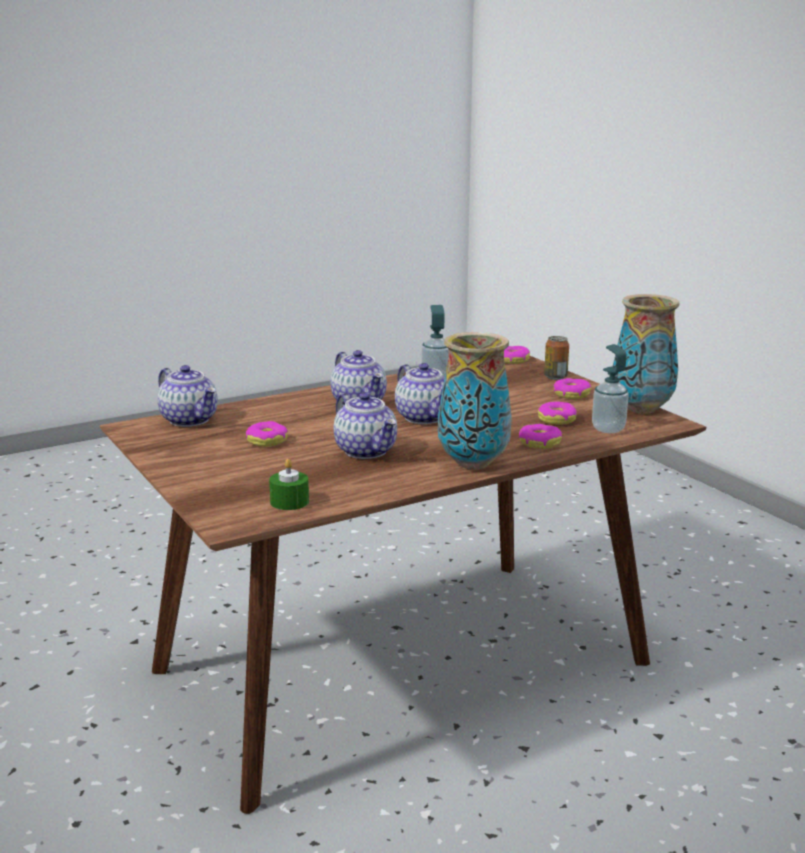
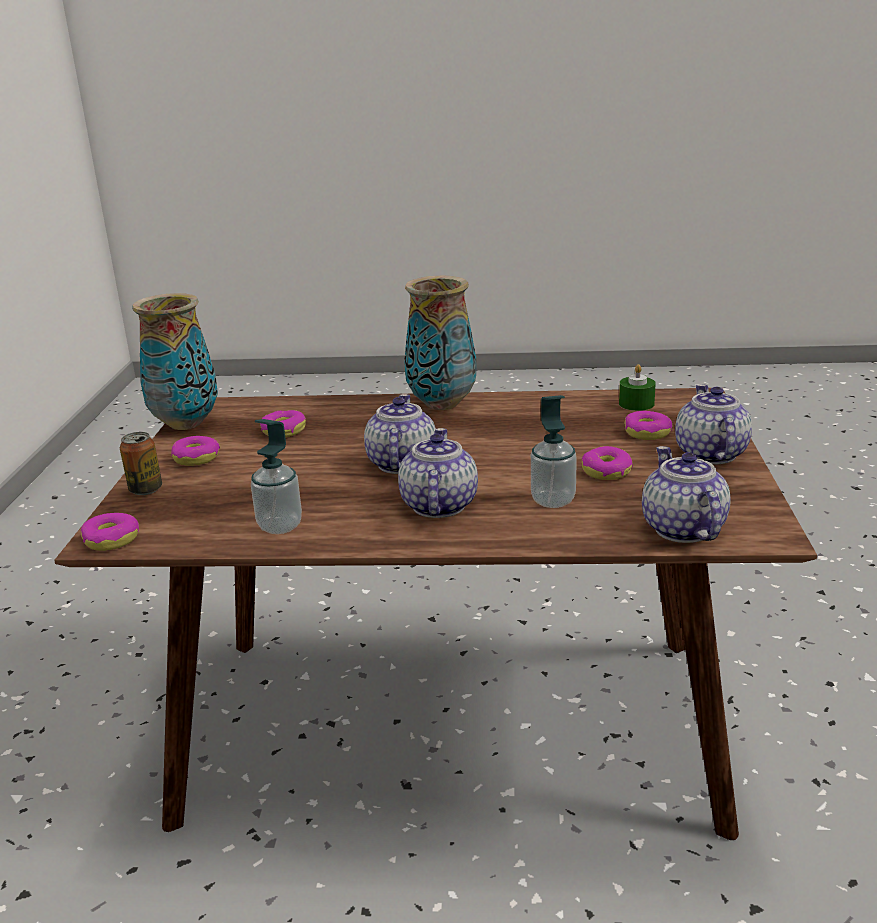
camera: 145 degrees left, 5 degrees up
teapot [334,392,397,459] -> teapot moved to [675,384,752,465]
donut [519,424,562,449] -> donut moved to [624,411,672,440]
soap dispenser [592,344,629,433] -> soap dispenser moved to [531,395,577,508]

